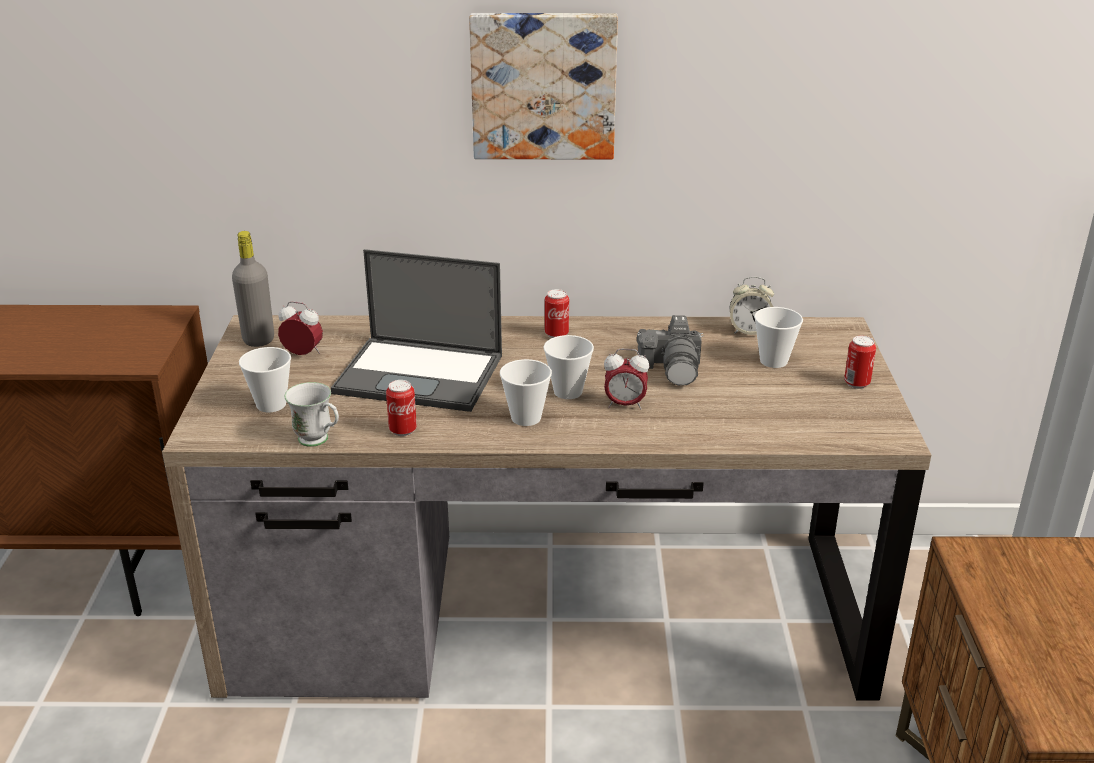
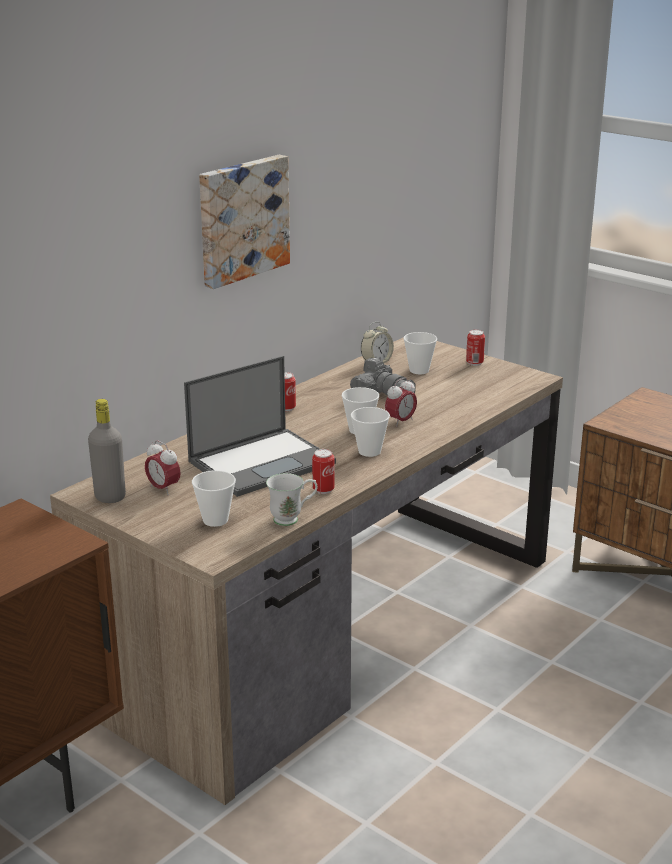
camera: 50 degrees left, 5 degrees down
alarm clock [278,301,323,355] -> alarm clock turned 105 degrees counterclockwise [145,440,181,495]

